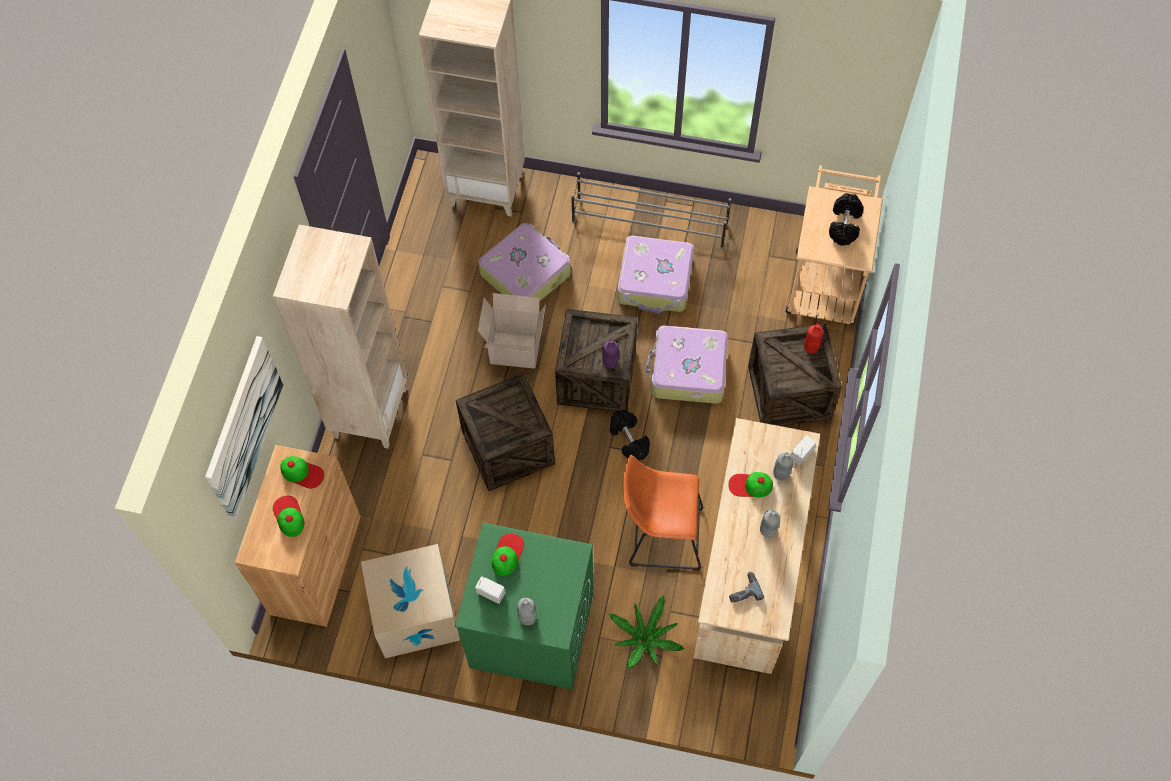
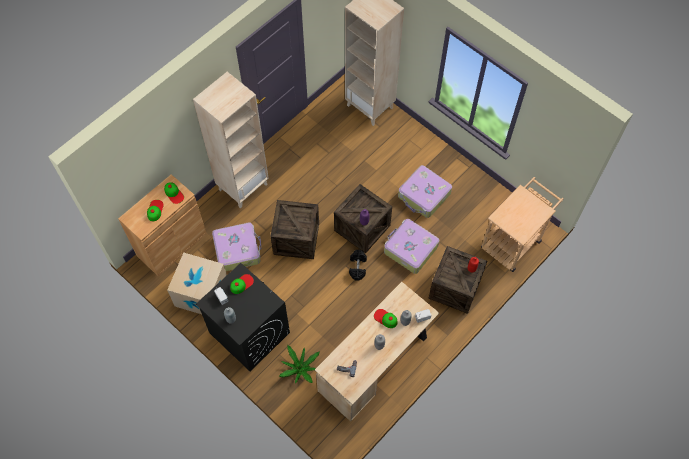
camera: 30 degrees right, 0 degrees up
picture [205,336,283,519] -> none
green washing machine [455,523,593,689] -> black washing machine [196,263,290,371]
suitcase [478,223,571,302] -> suitcase moved to [212,222,262,271]
cardboard box [478,293,546,369] -> none
grey shoe rack [571,172,731,249] -> none
orange stool [623,455,703,571] -> none
black dumbbell [829,193,864,246] -> none

